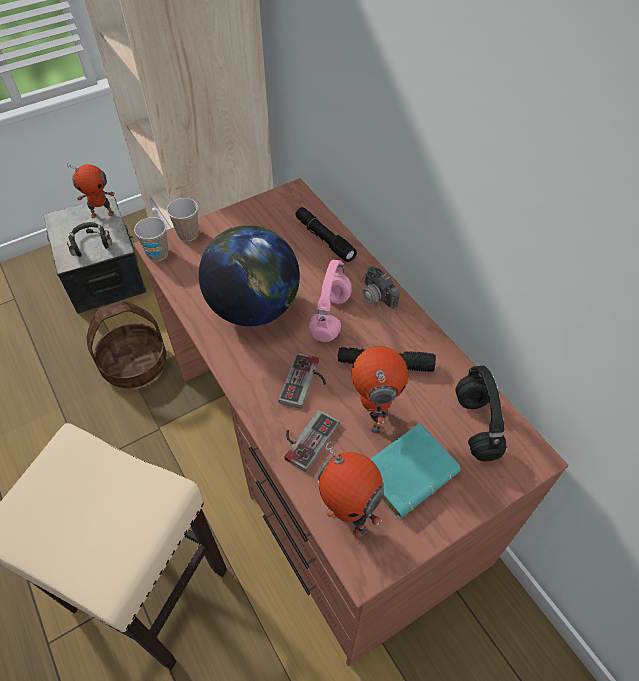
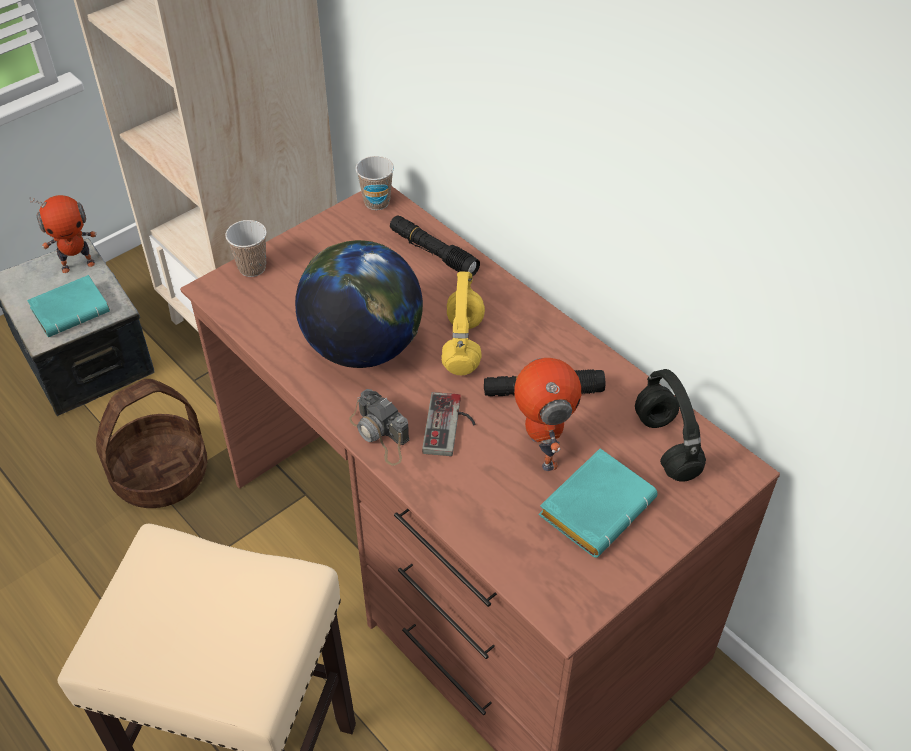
camera: 10 degrees left, 5 degrees down
black headphones [67,222,112,257] -> turquoise book [27,275,110,337]
cup [134,217,168,261] -> cup moved to [356,156,394,210]
game controller [285,410,340,472] -> none
pink headphones [309,260,352,342] -> yellow headphones [441,272,485,375]
toy robot [318,442,384,537] -> none
camera [357,266,400,322] -> camera moved to [349,389,409,466]

